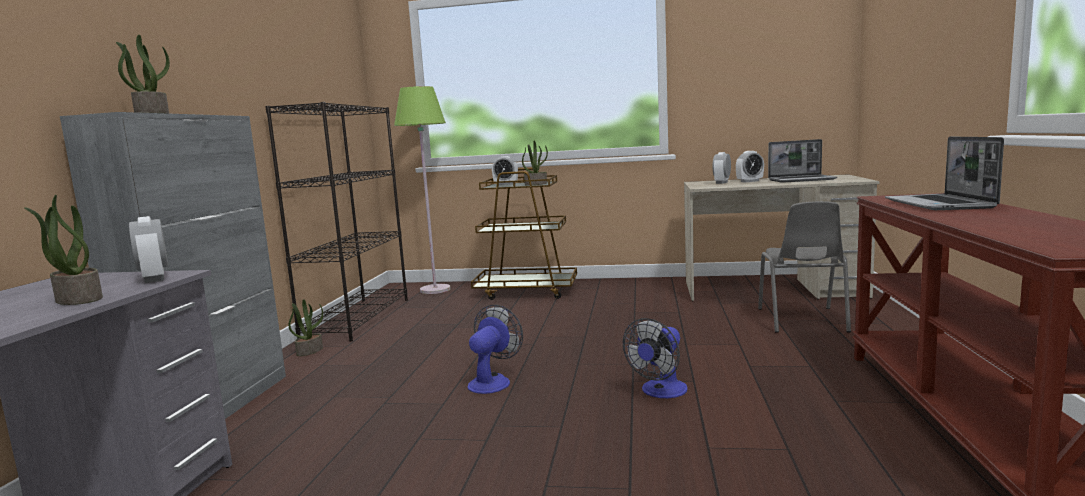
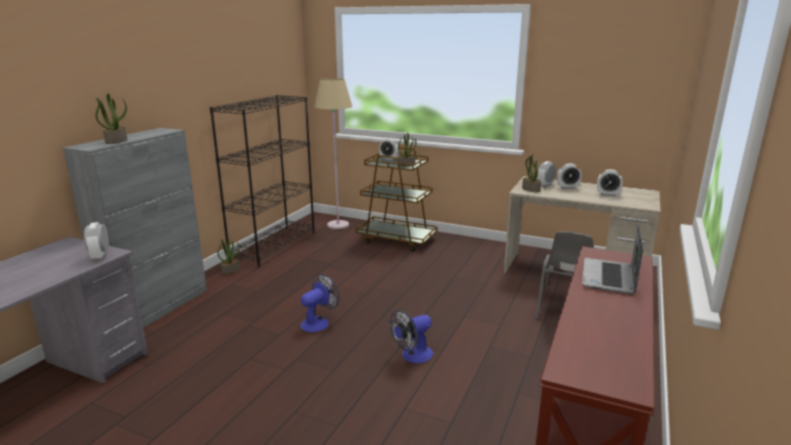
camera: 15 degrees right, 10 degrees up
potted plant [24,195,103,305] -> potted plant moved to [522,154,541,192]
green floor lamp [394,86,451,294] -> beige floor lamp [314,78,352,229]
laptop [768,139,837,183] -> alarm clock [597,169,623,196]

